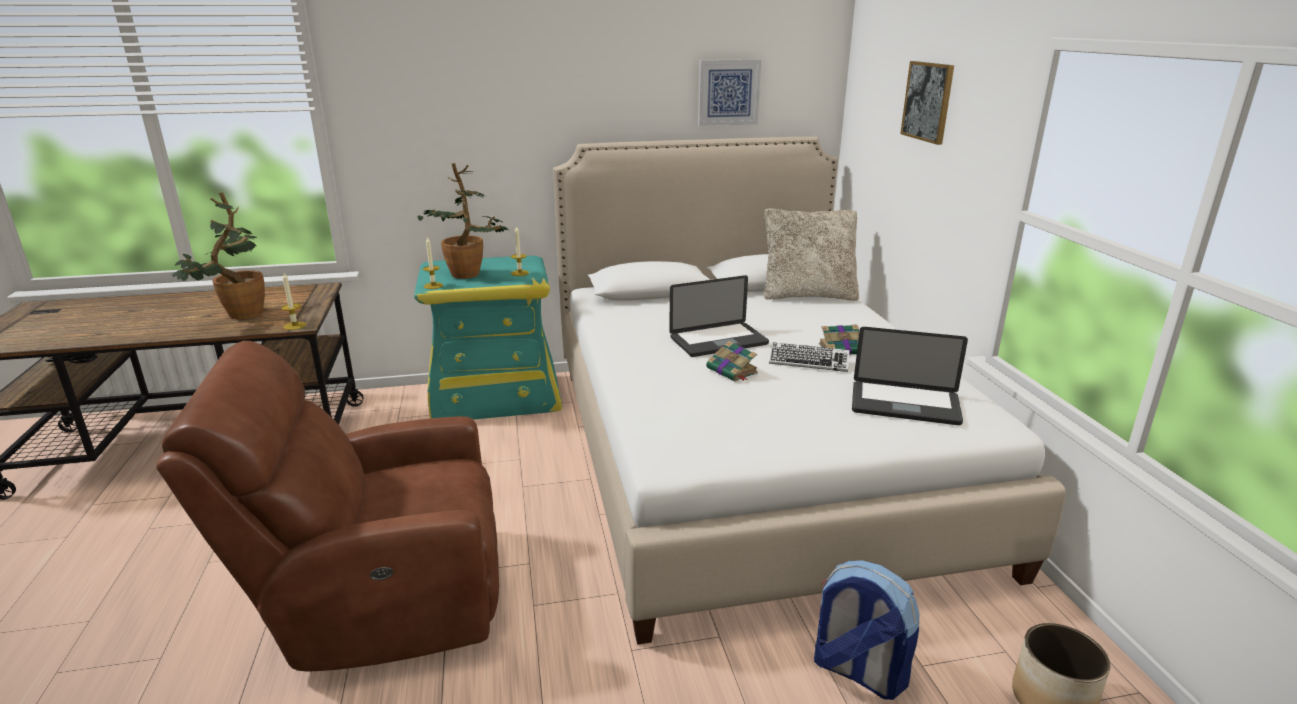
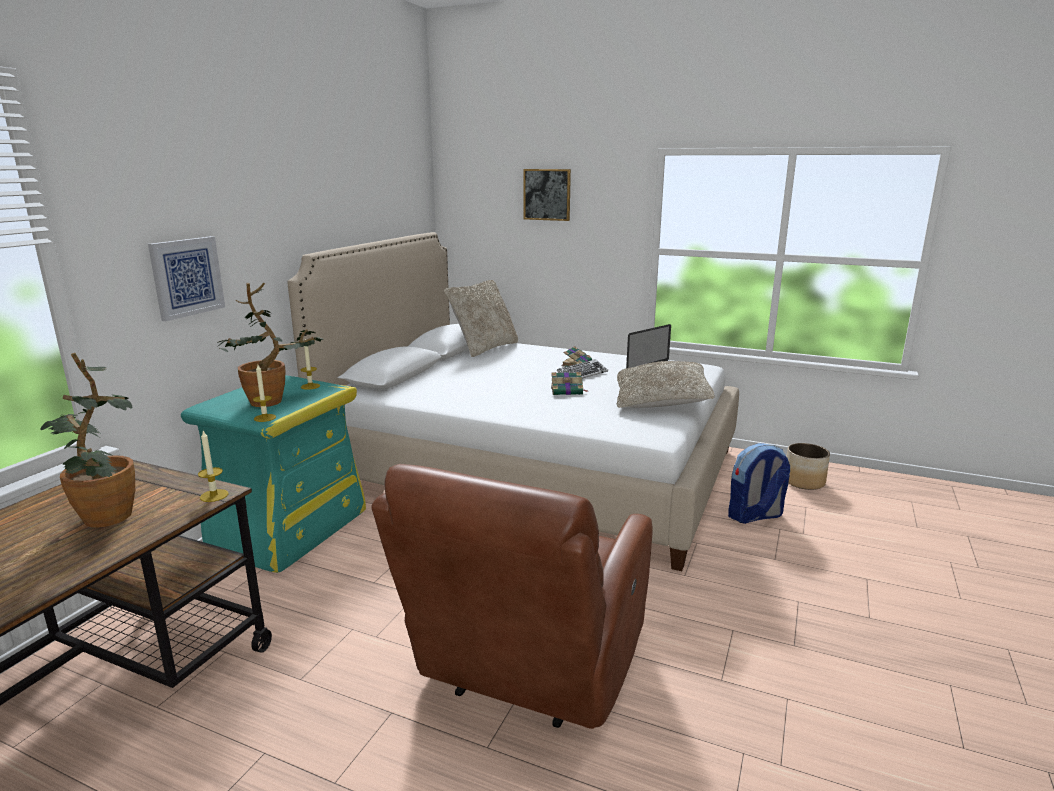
camera: 55 degrees left, 5 degrees down
laptop [669,275,769,357] -> none
picture [698,59,761,126] -> picture moved to [148,236,225,321]
none -> beige pillow [617,361,715,408]

